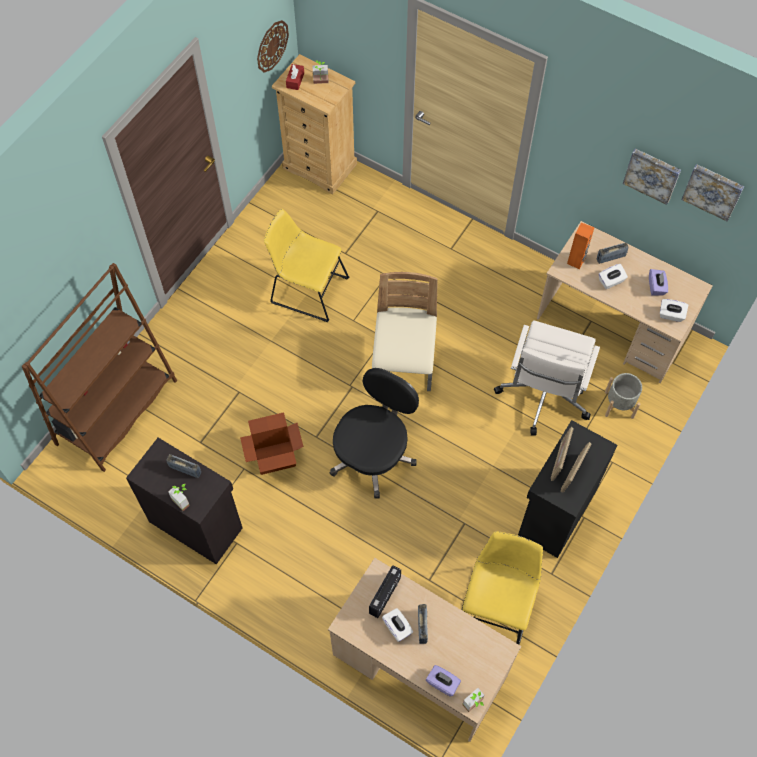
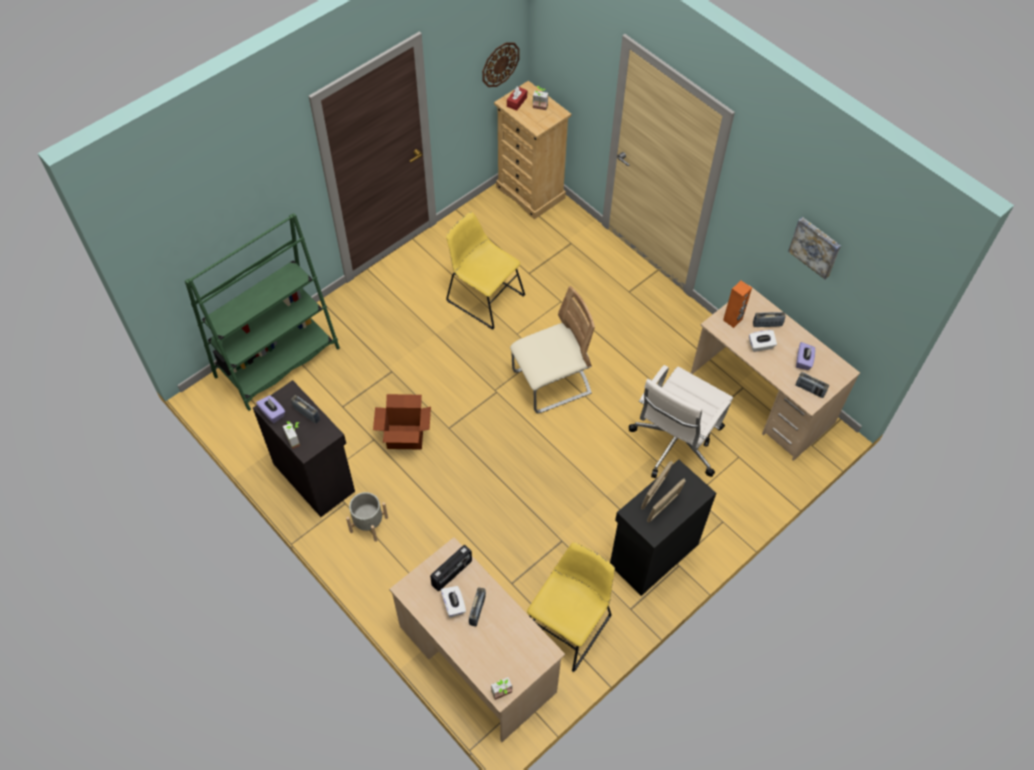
camera: 15 degrees right, 5 degrees down
brown bookcase [22,263,177,472] -> green bookcase [185,213,340,411]
black office chair [329,368,419,499] -> none
beige chair [372,272,438,391] -> beige chair turned 45 degrees clockwise [510,286,595,413]
purple tissue box [426,665,461,697] -> purple tissue box moved to [256,395,286,423]
grey planter [605,373,642,419] -> grey planter moved to [346,492,388,542]
white tissue box [660,299,688,322] -> radio [796,372,829,398]
picture [681,164,744,221] -> none

